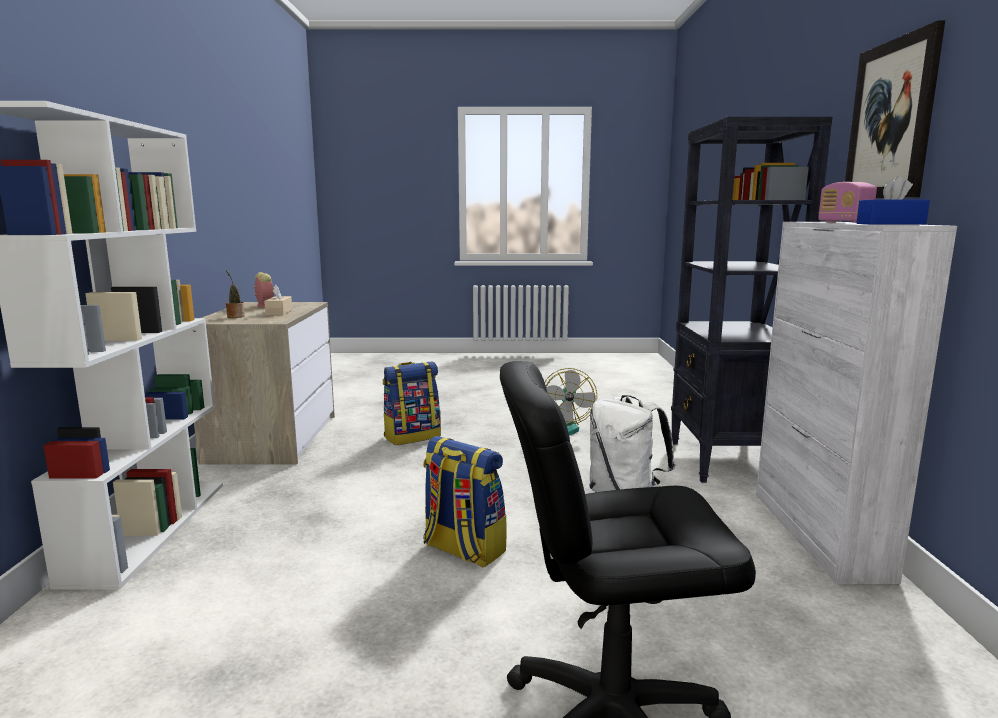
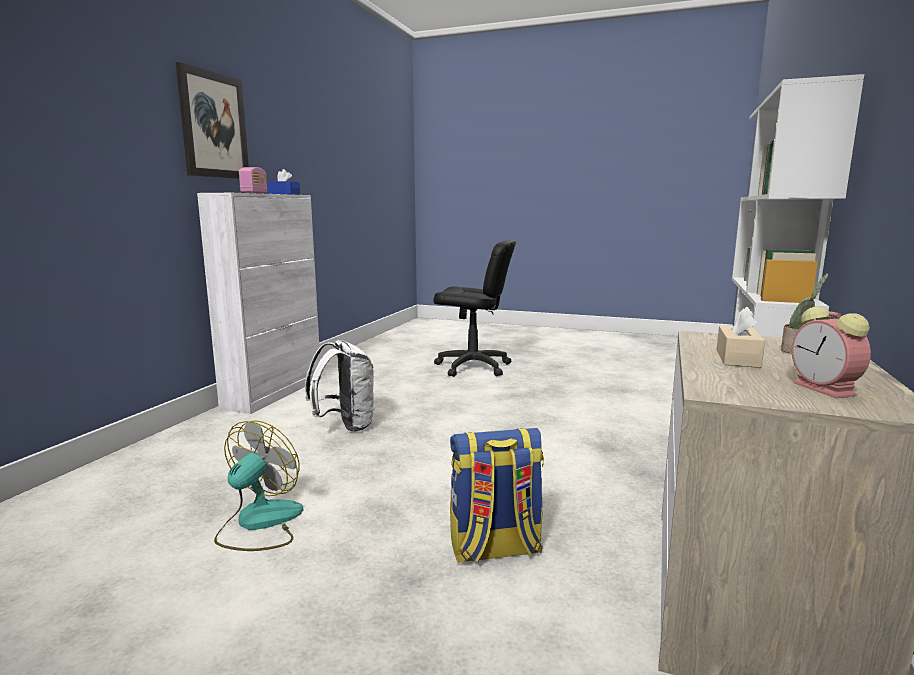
camera: 160 degrees left, 0 degrees up
backpack [423,436,506,568] -> none
black bookcase [671,117,832,483] -> none

